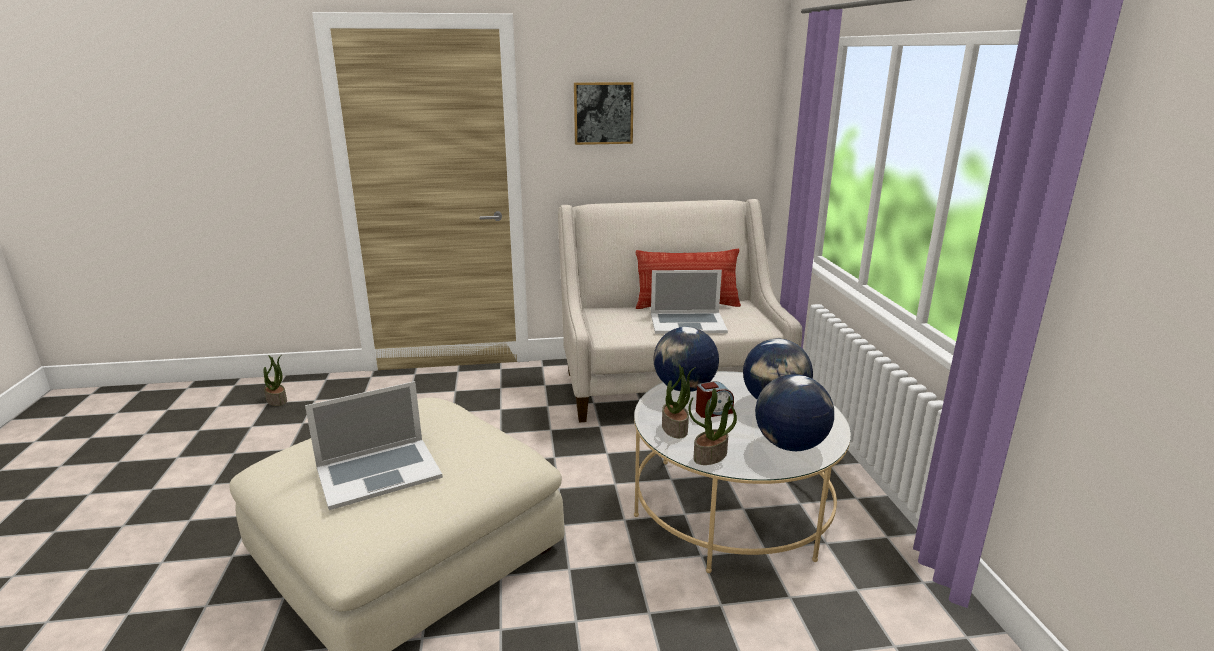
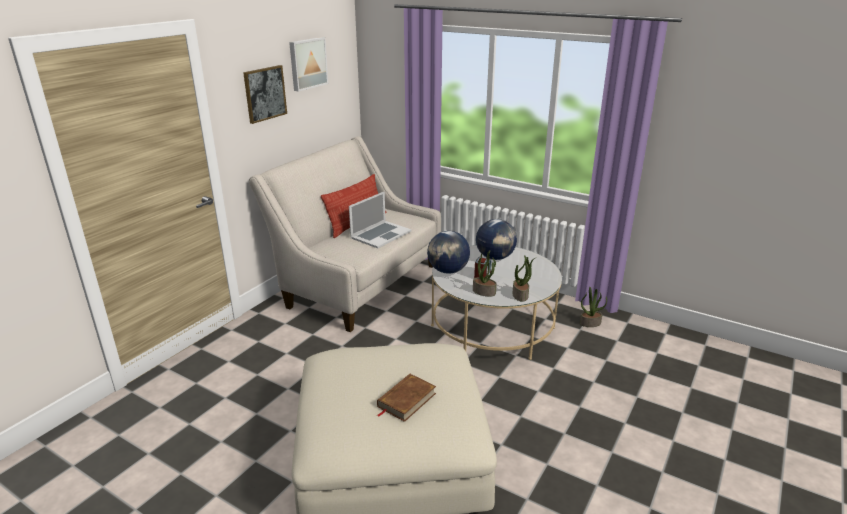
camera: 50 degrees left, 5 degrees up
potted plant [264,355,287,406] -> potted plant moved to [580,287,607,327]
laptop [305,381,443,510] -> brown book [377,374,436,422]
globe [755,374,834,451] -> none
none -> picture [289,37,329,92]

